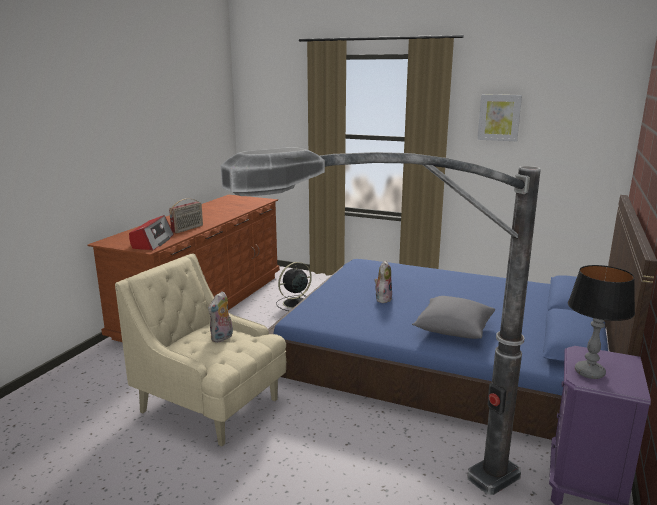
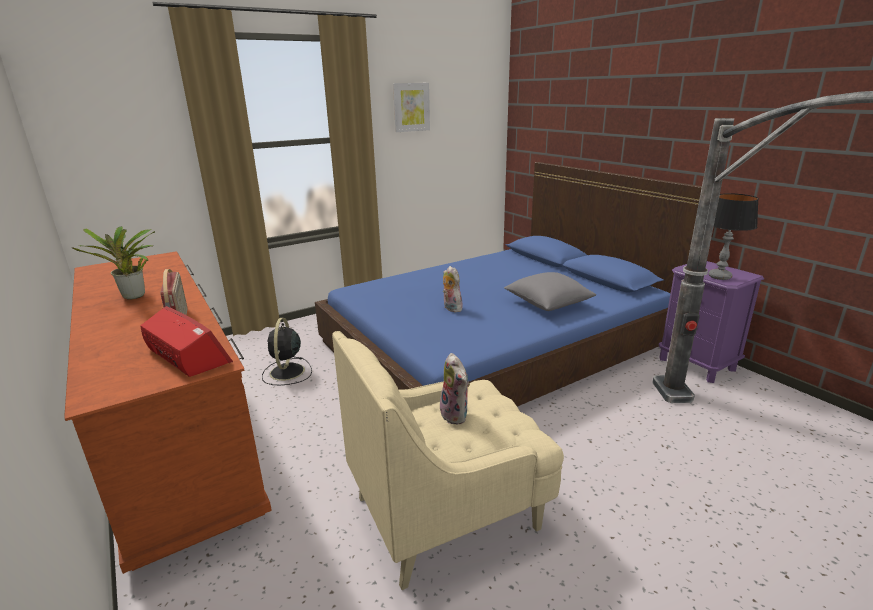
camera: 55 degrees left, 5 degrees up
none -> potted plant [72,226,155,300]

